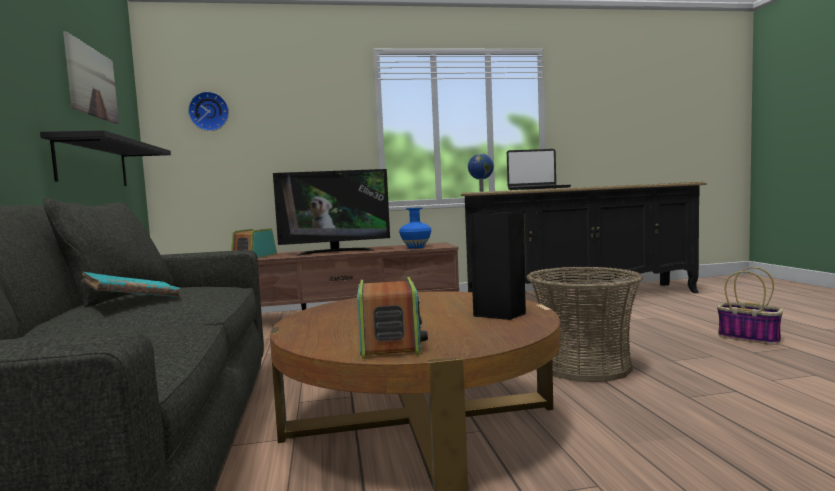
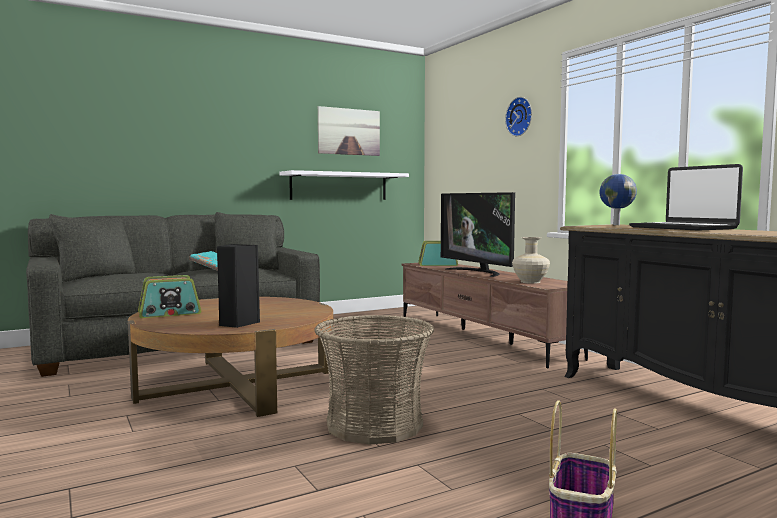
camera: 70 degrees right, 0 degrees up
black shelf [40,130,171,186] -> white shelf [280,170,409,200]
wall clock [188,91,229,131] -> wall clock moved to [505,97,532,136]
blue vase [399,208,431,248] -> beige vase [512,237,550,284]

